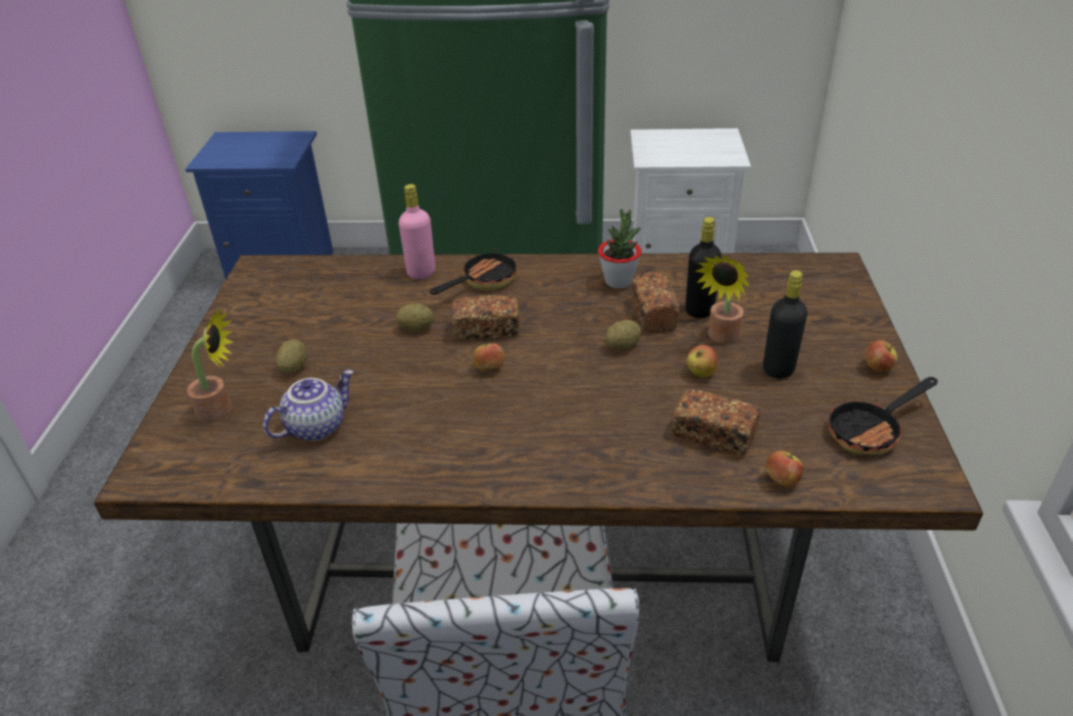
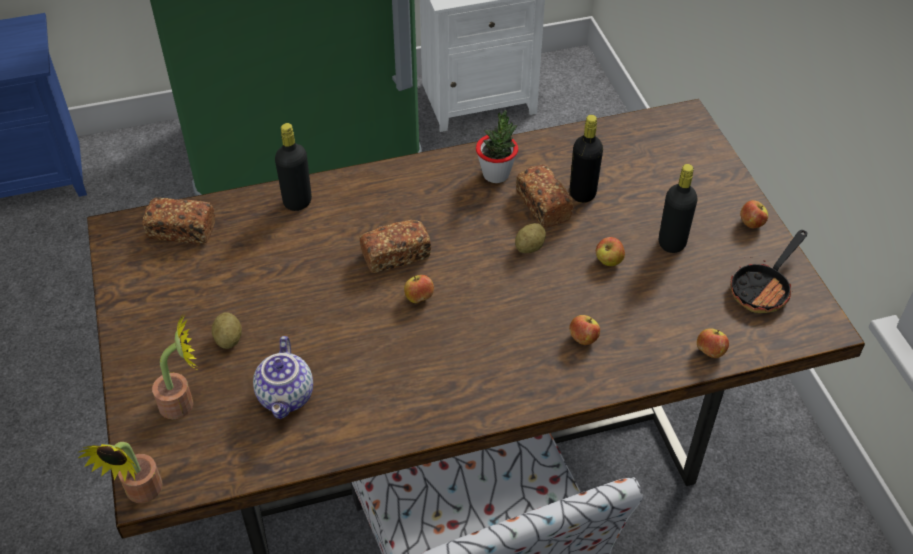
camera: 20 degrees left, 10 degrees up
teapot [263,370,354,441] -> teapot turned 150 degrees clockwise [253,336,313,419]
potato [396,304,434,332] -> none
pink bottle [399,184,435,279] -> black bottle [275,123,312,211]
frying pan [429,249,517,295] -> none
bread [673,389,760,455] -> bread moved to [142,197,215,244]
potted plant [695,255,750,344] -> potted plant moved to [77,442,163,503]
none -> apple [569,315,600,345]

